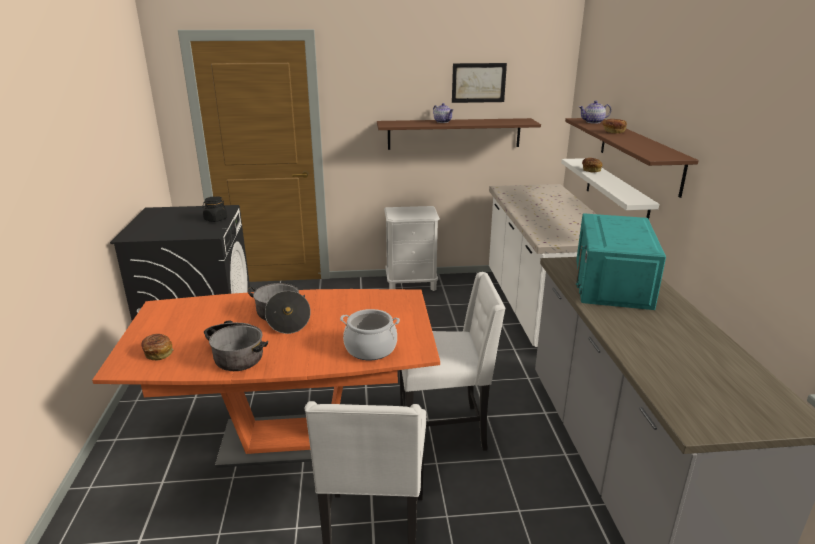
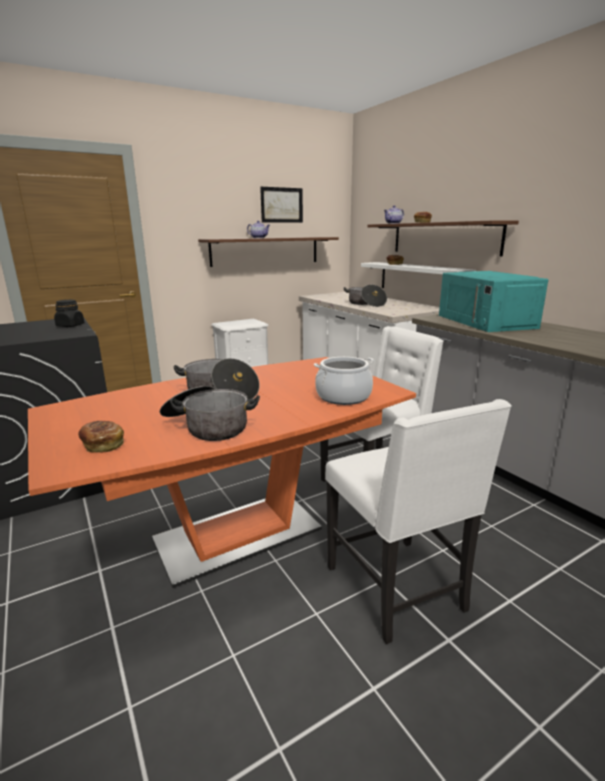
camera: 25 degrees left, 5 degrees down
none -> cooking pot [344,285,387,307]

